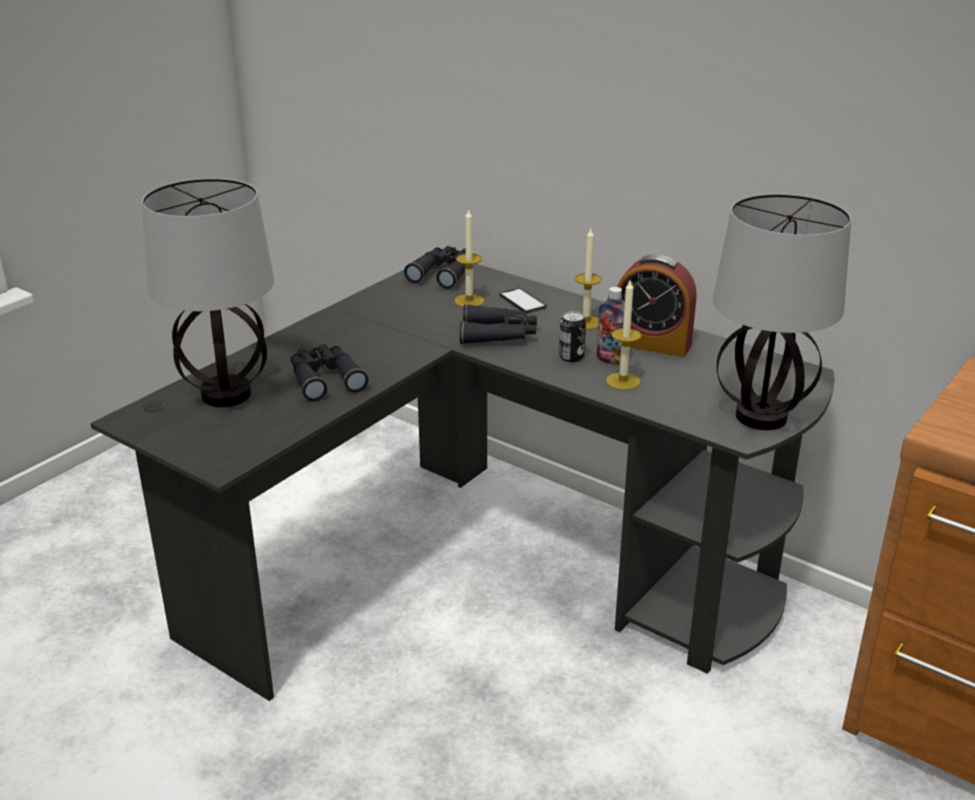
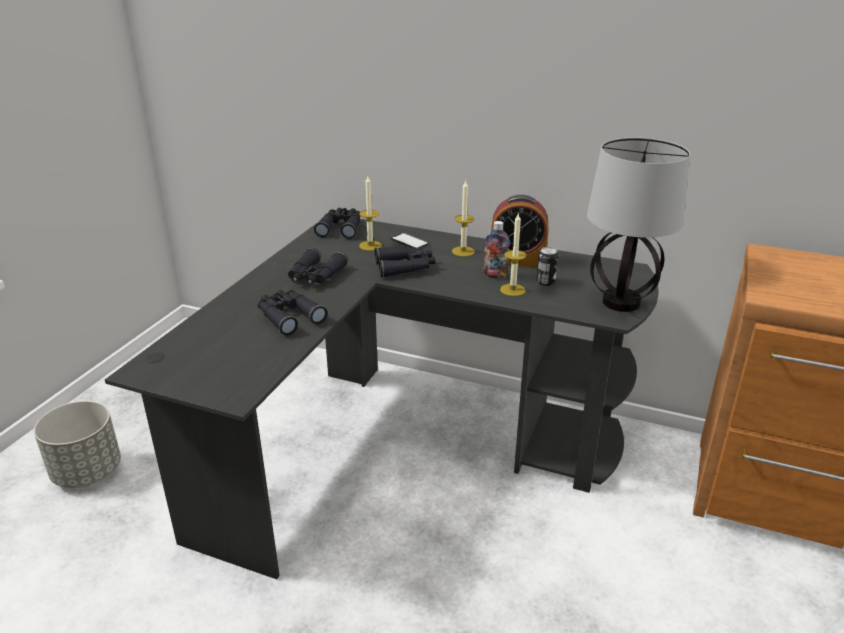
camera: 15 degrees left, 0 degrees up
table lamp [142,178,275,407] -> none
can [559,311,586,362] -> can moved to [536,247,558,286]
none -> grey planter [34,401,121,488]
none -> black binoculars [288,248,348,285]

